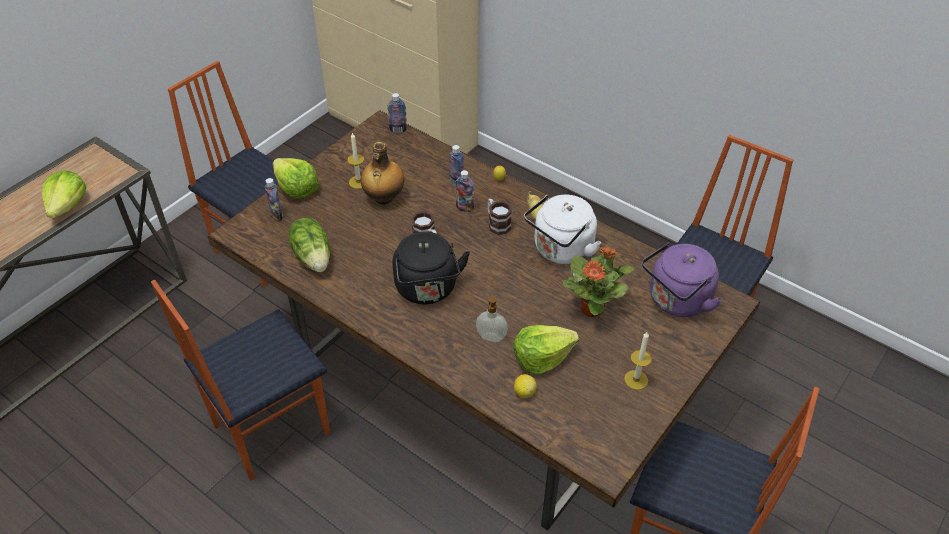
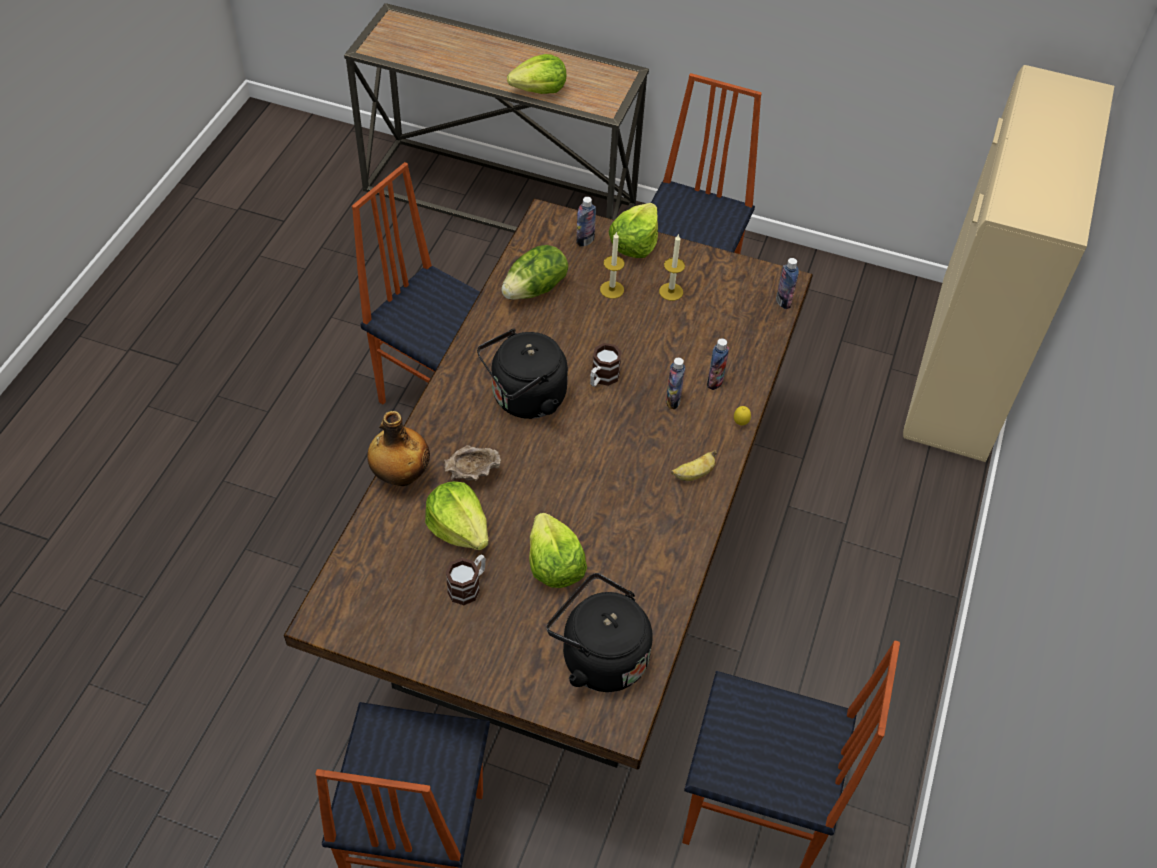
camera: 70 degrees right, 5 degrees up
bottle [361,142,404,205] -> bottle moved to [367,411,430,486]
soap dispenser [476,296,508,342] -> beige bowl [444,445,501,481]
mug [488,198,512,235] -> mug moved to [445,554,486,605]
lemon [514,374,537,398] -> none
white kettle [524,195,601,264] -> none
potted plant [563,247,634,317] -> lettuce [529,513,587,588]
candle [624,332,652,390] -> candle moved to [600,232,625,299]
purple kettle [642,242,722,317] -> black kettle [547,573,653,692]

